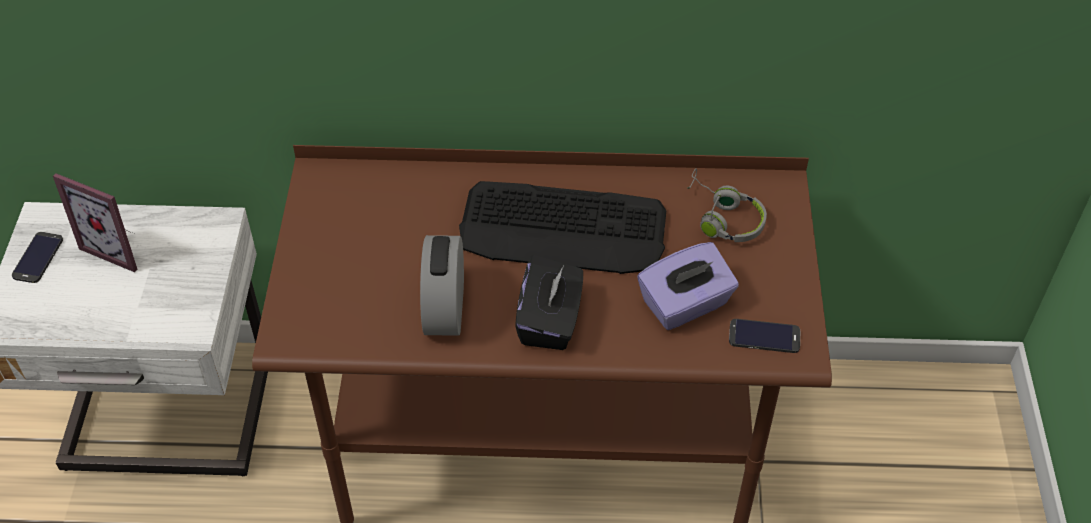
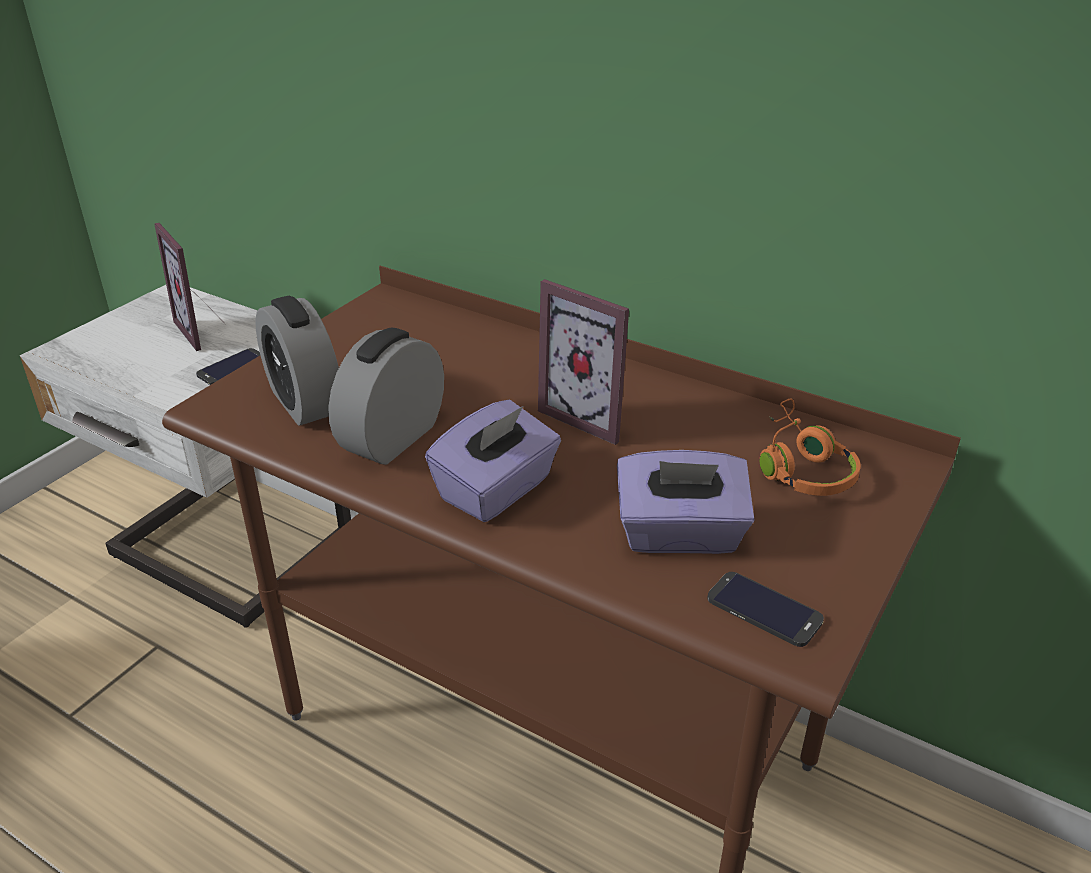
camera: 30 degrees right, 15 degrees down
phone [12,232,63,283] -> phone moved to [196,348,260,385]
keyboard [459,181,666,274] -> picture frame [538,279,629,445]
black tissue box [515,255,583,350] -> purple tissue box [425,400,561,522]
grey headphones [687,168,767,242] -> orange headphones [759,398,861,496]
none -> alarm clock [255,296,339,426]

